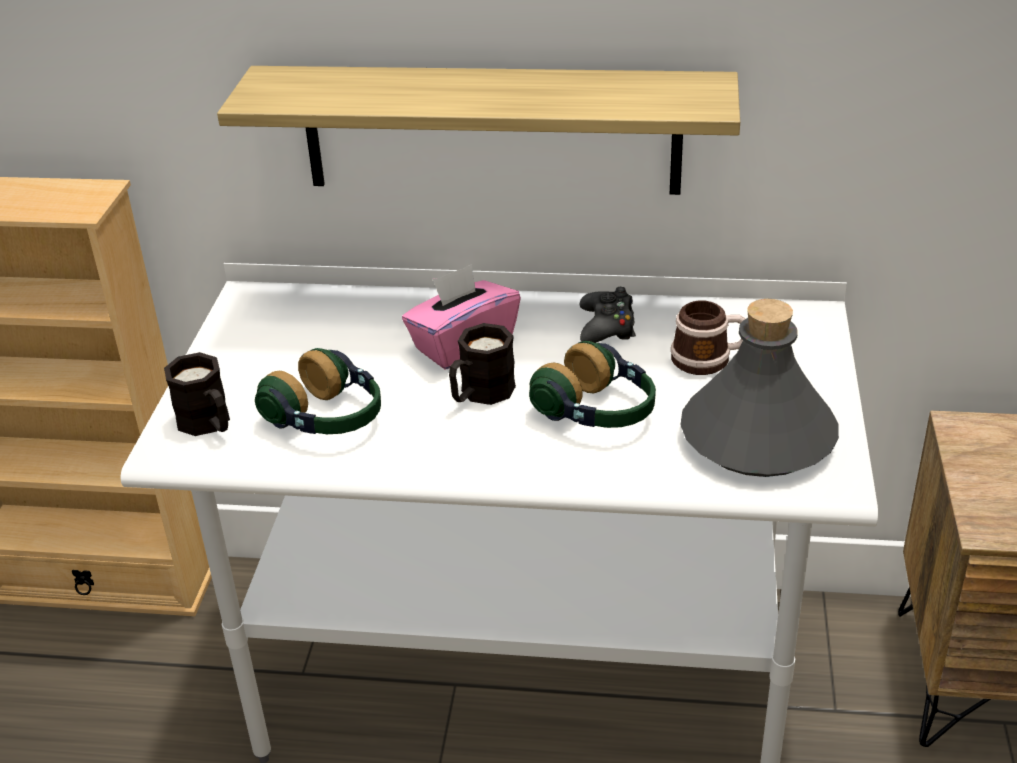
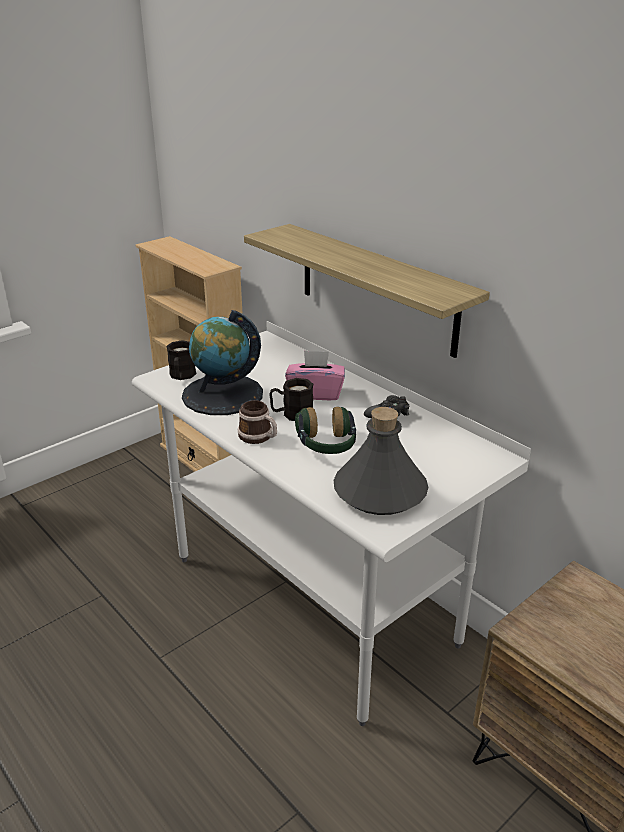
camera: 40 degrees right, 5 degrees down
headphones [255,348,381,434] -> globe [182,310,263,415]
mug [671,300,746,375] -> mug moved to [238,400,277,444]

